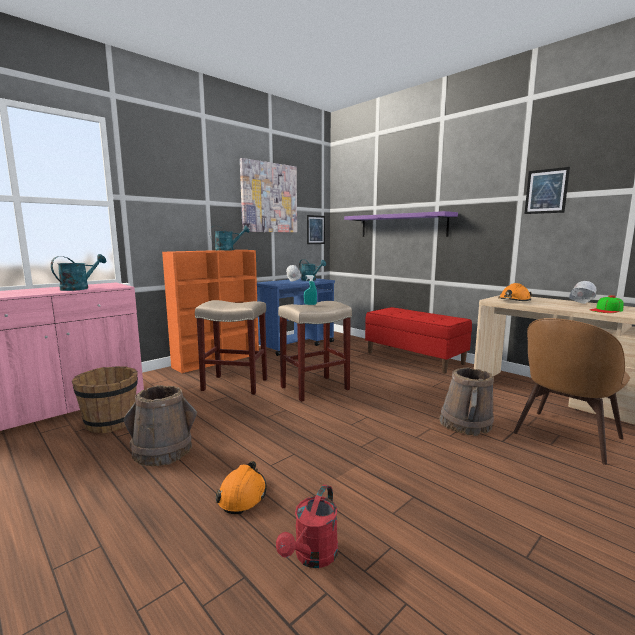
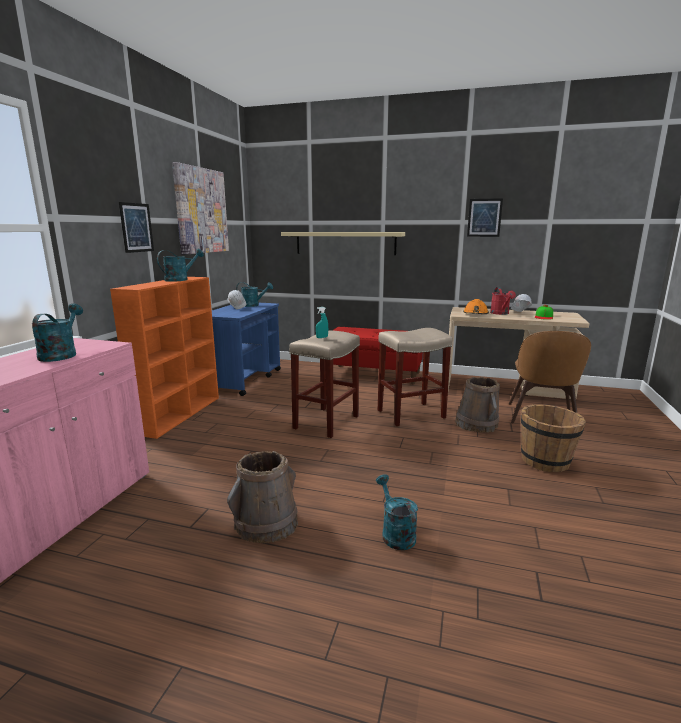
camera: 30 degrees left, 5 degrees up
brown bucket [72,366,138,433] -> brown bucket moved to [521,404,586,472]
beige stool [195,300,267,394] -> beige stool moved to [378,328,453,426]
orange hard hat [215,461,267,514] -> turquoise watering can [376,474,418,550]
red watering can [276,485,338,568] -> red watering can moved to [490,287,516,315]
picture [307,215,325,244] -> picture moved to [119,202,154,253]
purple shelf [344,211,458,237] -> beige shelf [281,232,405,255]

